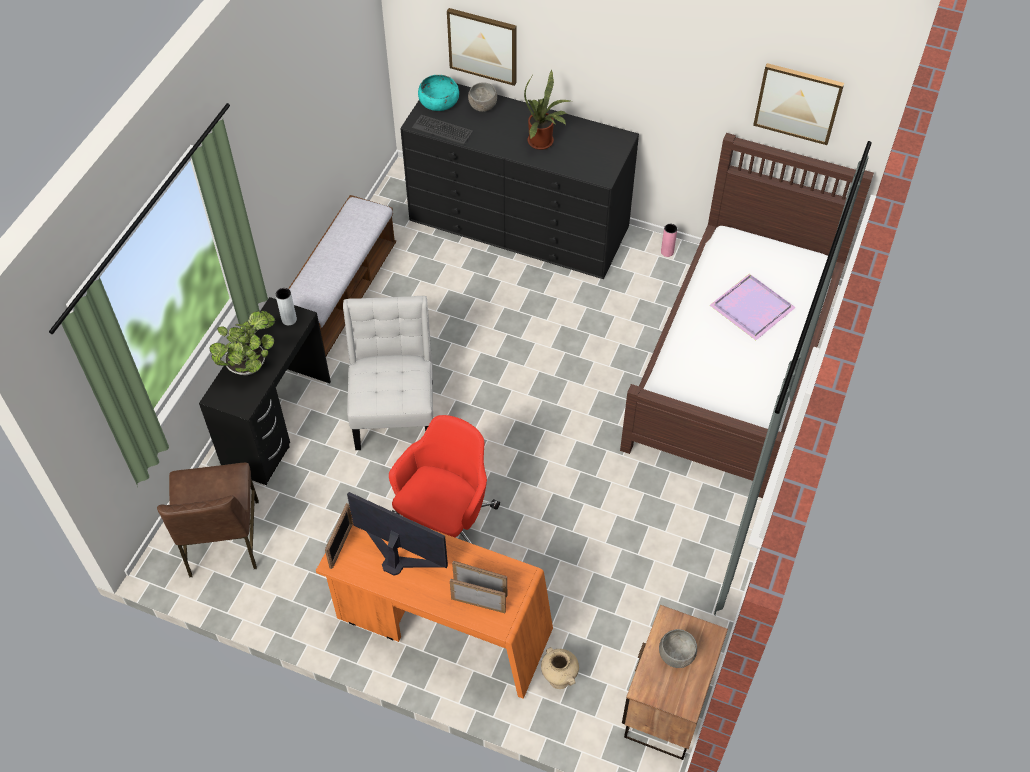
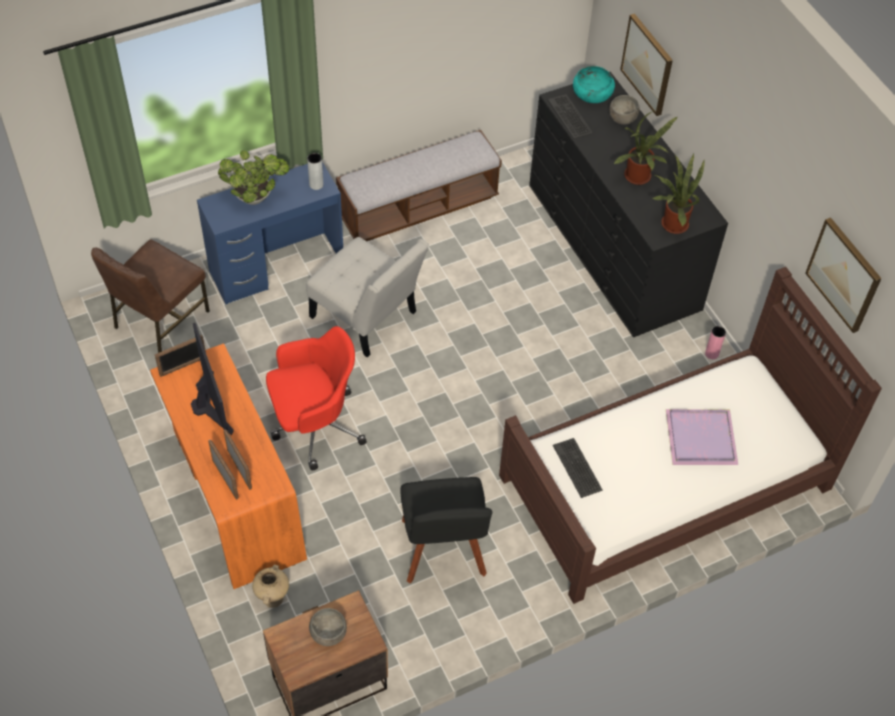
camera: 40 degrees right, 0 degrees up
black desk [199,297,331,485] -> blue desk [197,162,343,305]
white chair [343,296,433,450] -> white chair turned 90 degrees clockwise [306,237,429,357]
none -> black chair [401,477,492,583]
none -> keyboard [553,438,603,498]
none -> potted plant [653,154,704,234]

